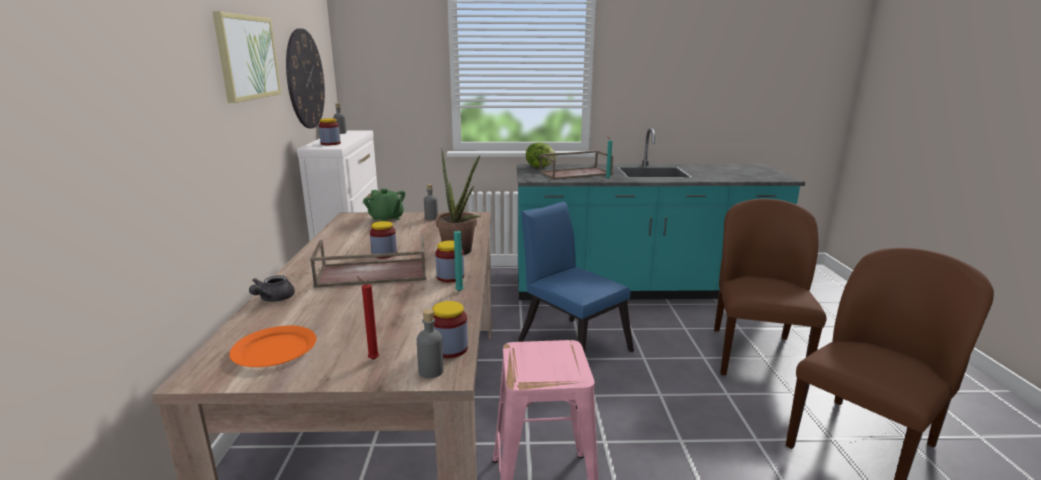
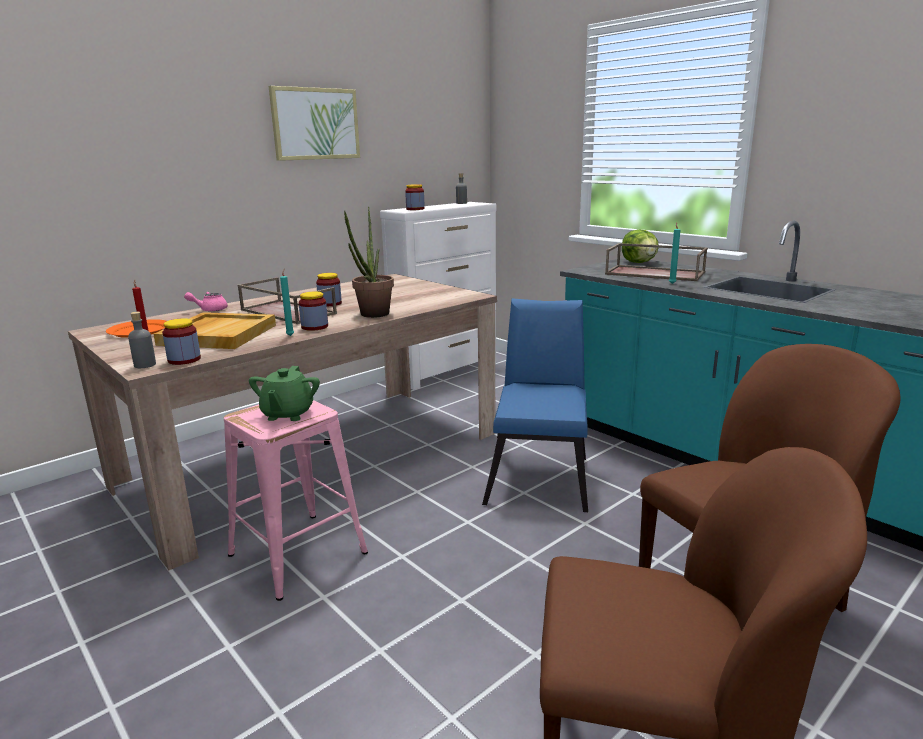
camera: 50 degrees right, 0 degrees up
grey teapot [249,275,295,302] -> pink teapot [184,292,228,312]
wall clock [286,28,325,128] -> none
green teapot [363,188,405,221] -> green teapot moved to [249,366,320,421]
grey bottle [424,184,438,220] -> none
none -> beige tray [154,312,276,349]

